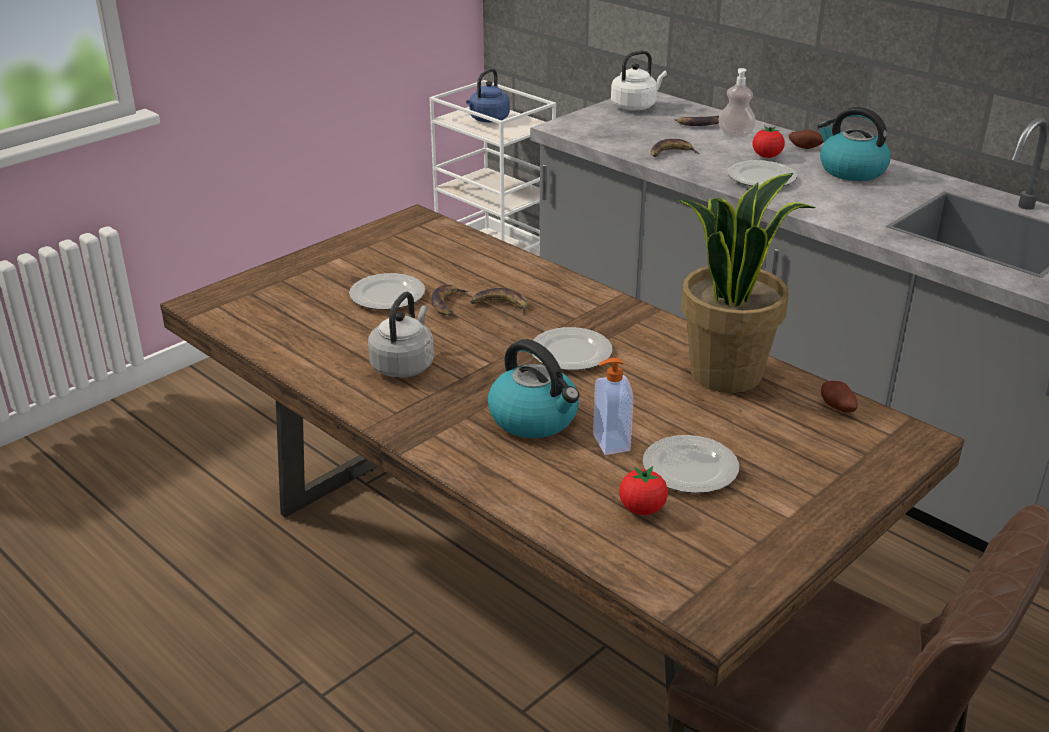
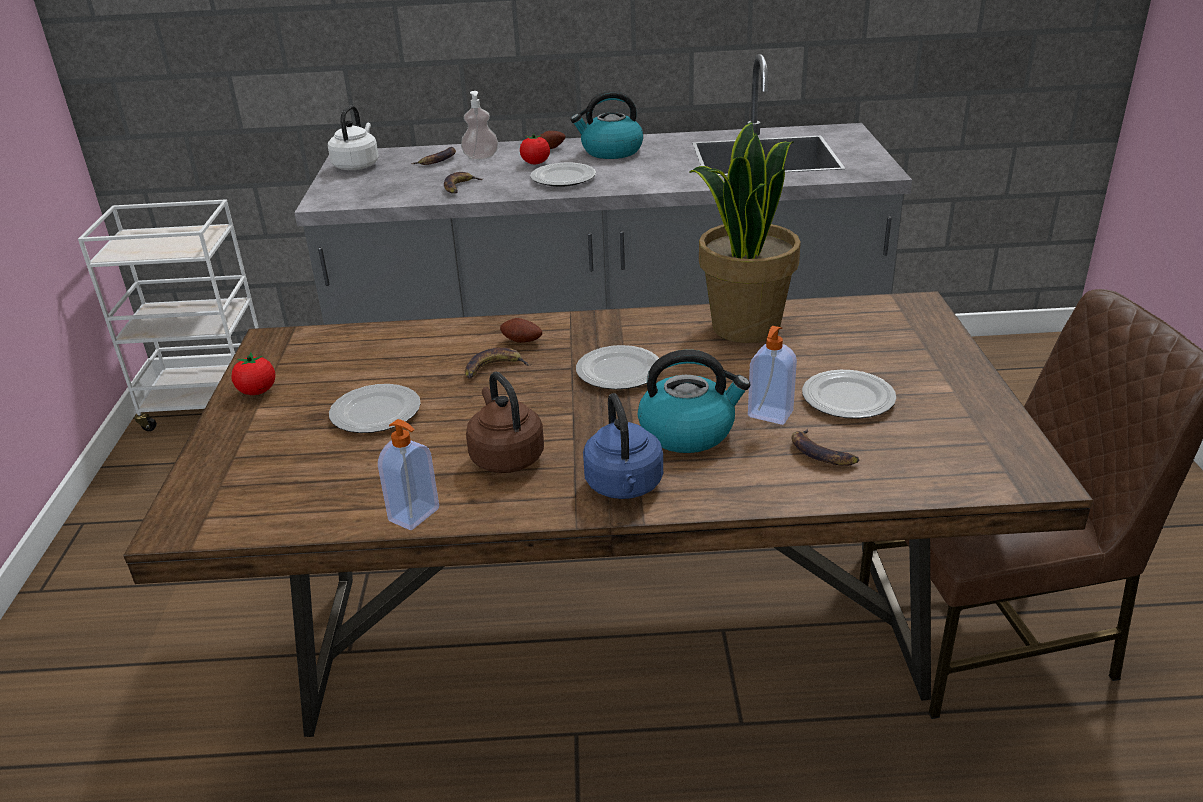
camera: 45 degrees left, 0 degrees up
grey kettle [368,292,434,378] -> brown kettle [466,372,544,473]
banana [431,284,470,316] -> banana moved to [791,429,859,466]
blue kettle [466,68,510,122] -> blue kettle moved to [583,393,663,499]
tomato [619,466,668,515] -> tomato moved to [232,353,275,395]
potato [821,381,858,413] -> potato moved to [500,318,542,343]
none -> soap dispenser [378,419,439,530]

